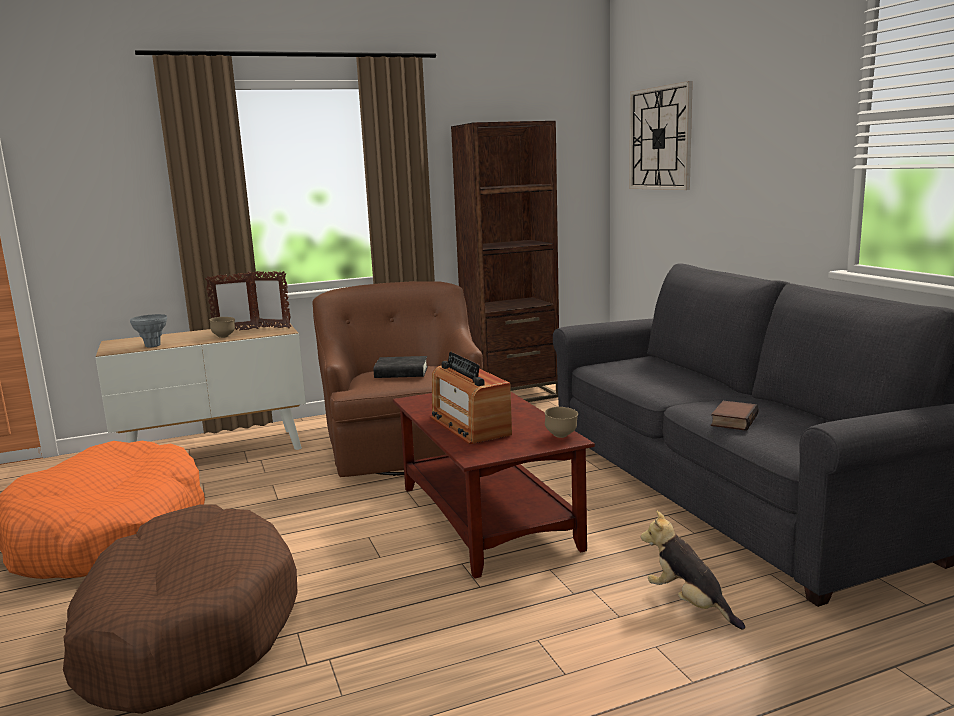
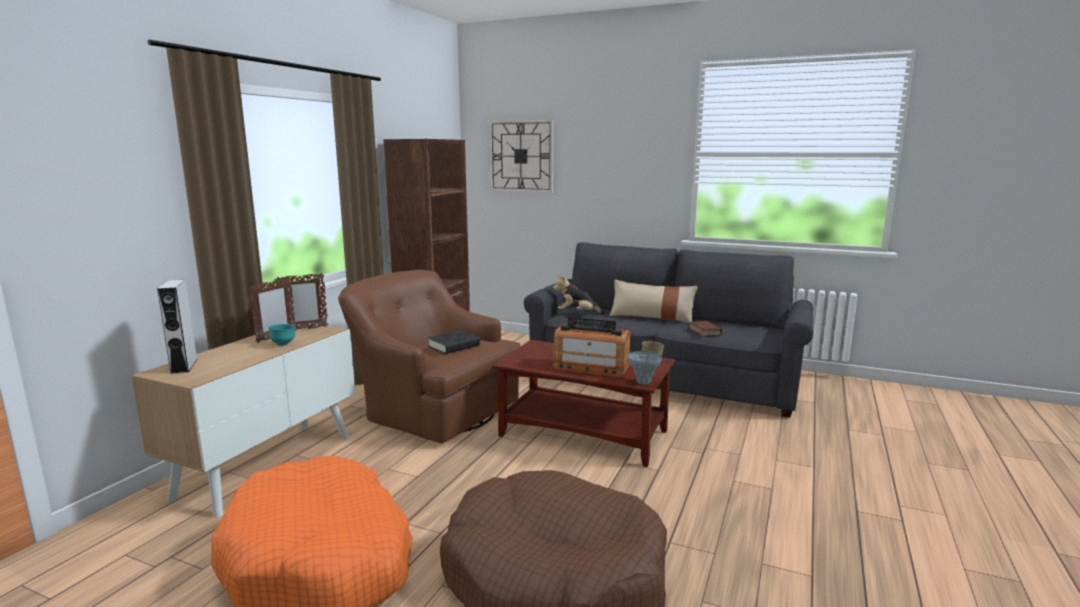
camera: 45 degrees left, 0 degrees up
grey vase [130,314,167,348] -> grey vase moved to [628,351,662,385]
brown bowl [209,317,235,338] -> turquoise bowl [269,324,295,346]
plush toy [641,510,745,630] -> plush toy moved to [553,275,606,314]
none -> grey speaker [157,279,197,374]
none -> beige pillow [610,280,698,324]

